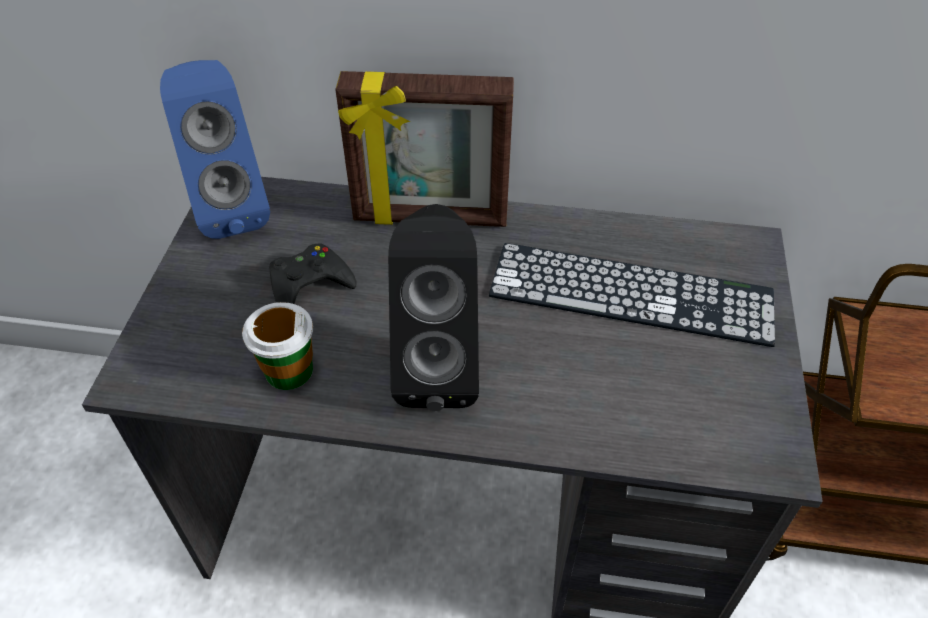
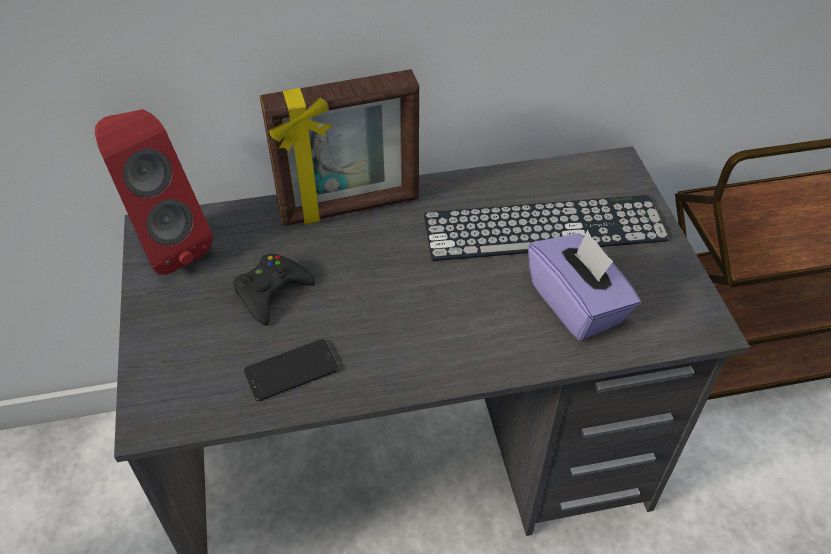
camera: 20 degrees left, 0 degrees up
blue speaker [160,60,270,239] -> red speaker [95,109,213,275]
cup [242,302,313,390] -> phone [244,339,339,401]
black speaker [388,204,479,411] -> none
none -> purple tissue box [528,230,641,341]

